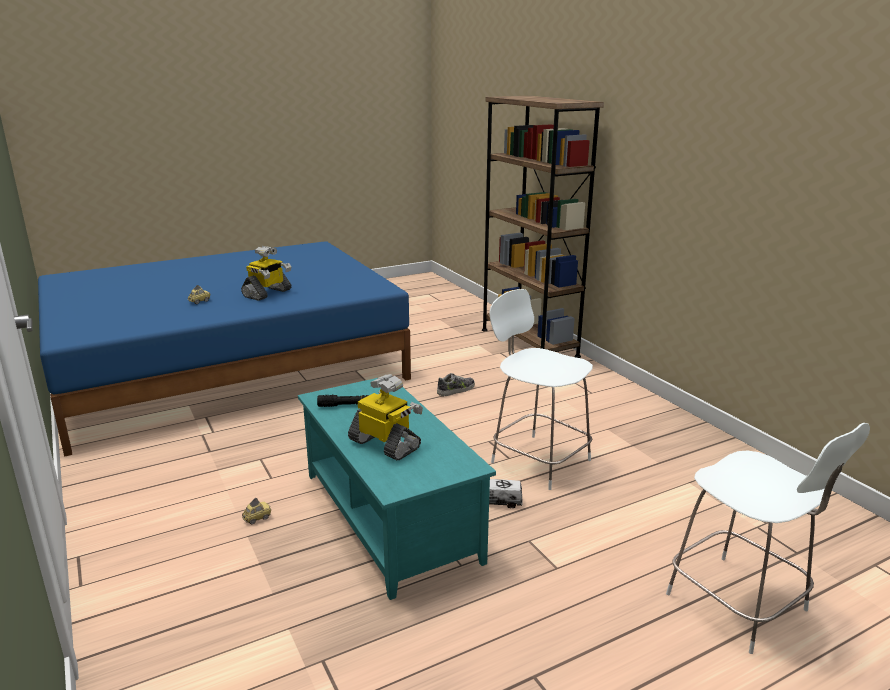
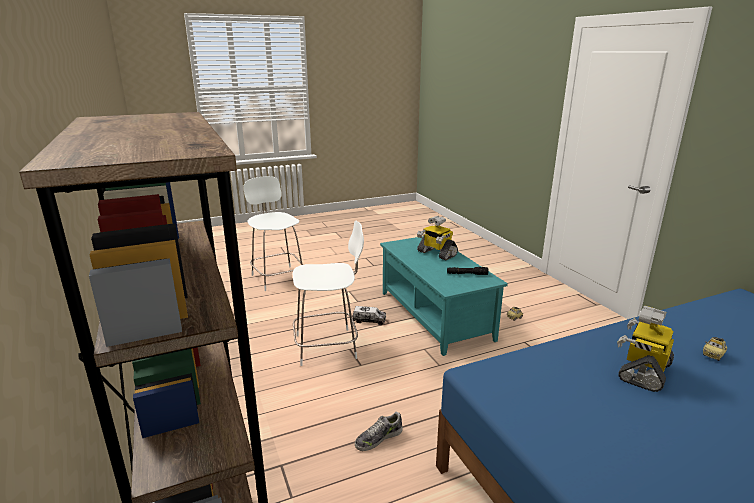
camera: 175 degrees left, 0 degrees up
white chair [489,289,593,490] -> white chair turned 60 degrees counterclockwise [293,221,364,366]

